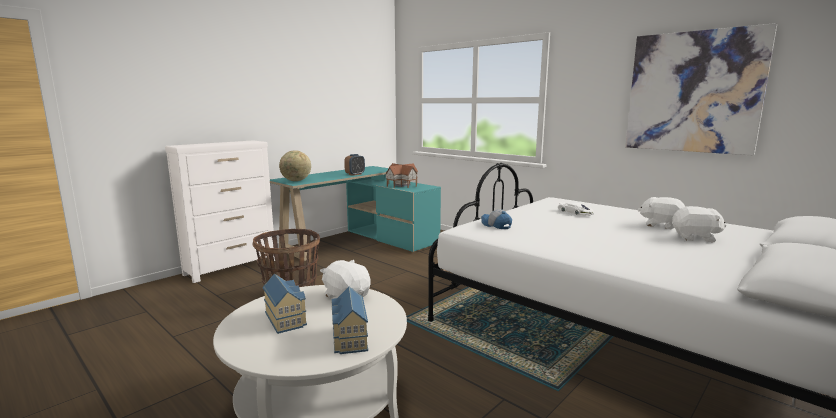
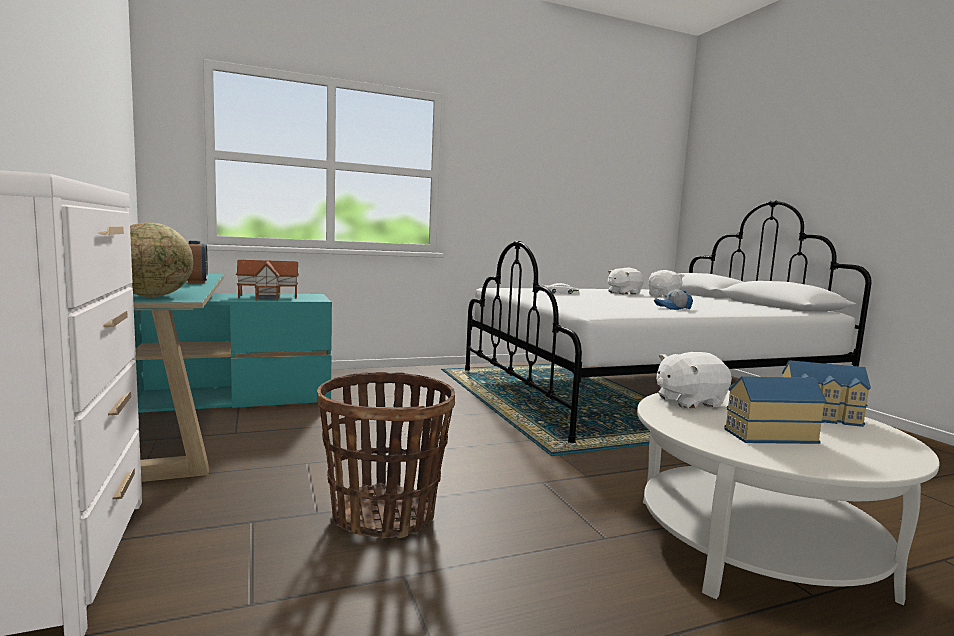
camera: 65 degrees left, 5 degrees down
cap [481,209,512,229] -> cap moved to [654,289,693,310]
picture [625,23,777,155] -> none

